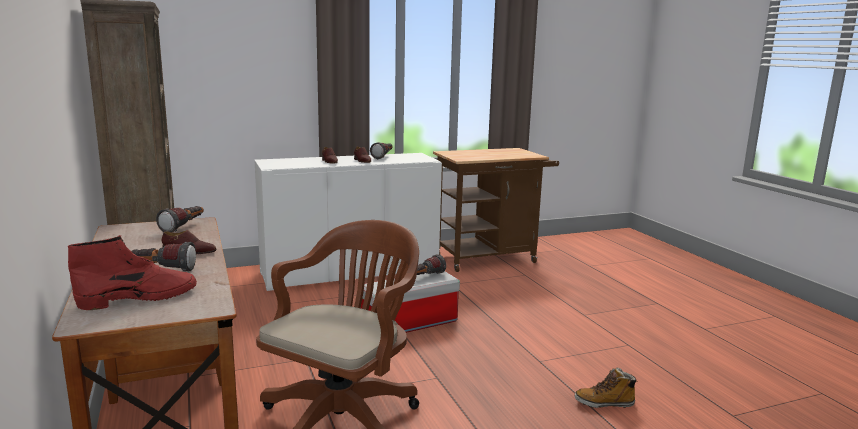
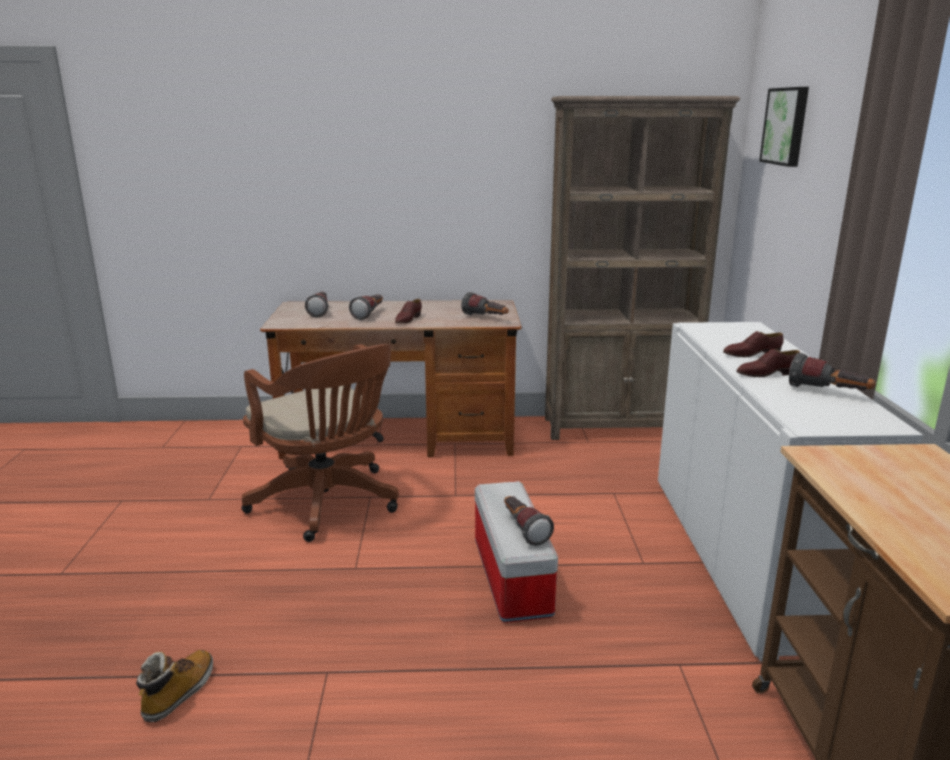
camera: 110 degrees right, 5 degrees up
red boot [68,235,197,310] -> flashlight [305,292,329,317]
none -> picture [759,87,809,167]

